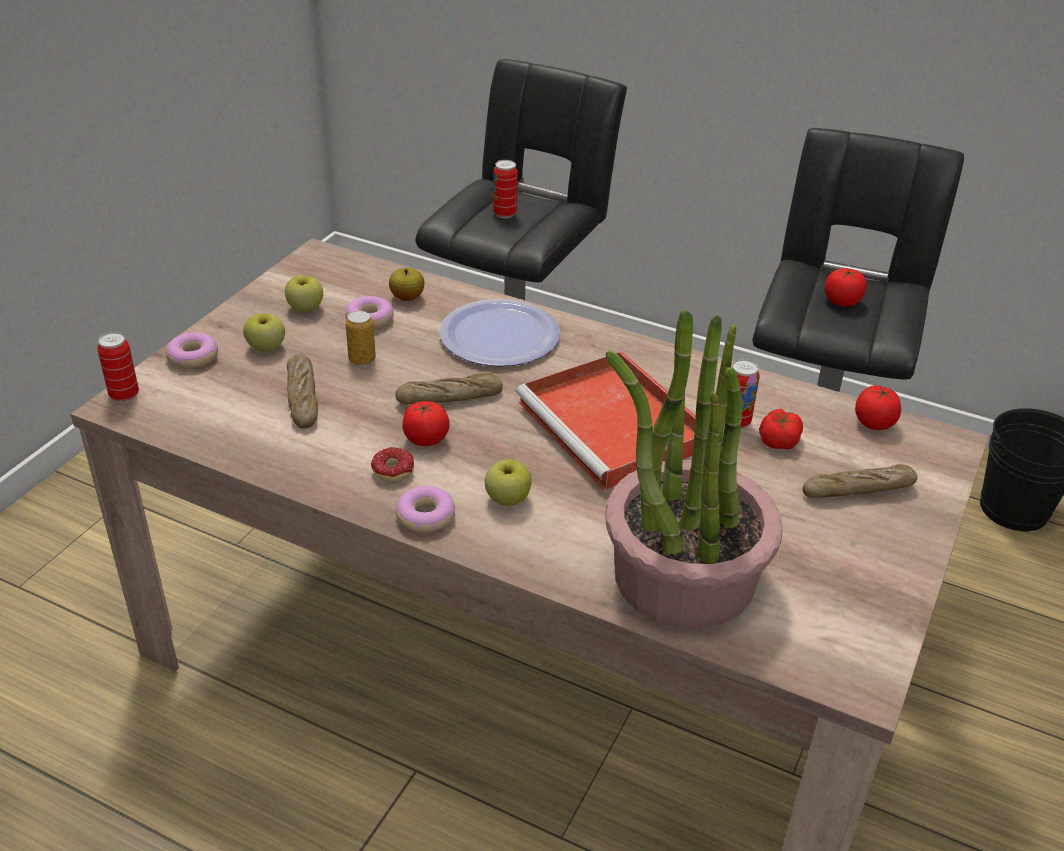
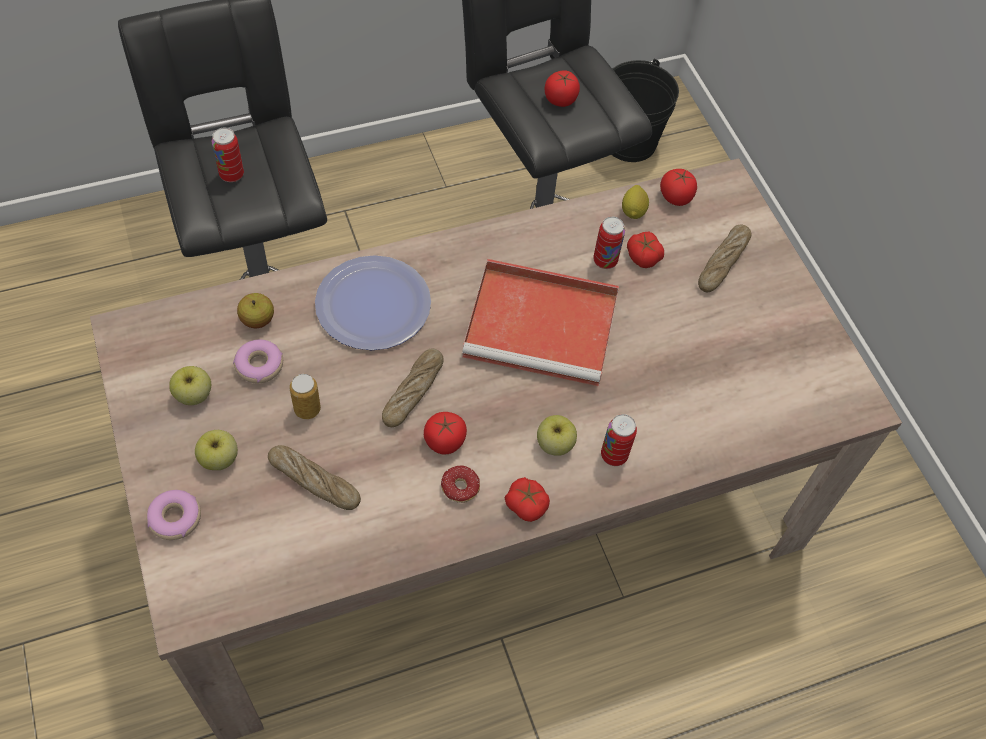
camera: 50 degrees left, 20 degrees up
can [97,332,139,402] -> can moved to [601,414,637,466]
donut [395,486,455,533] -> tomato [504,477,550,522]
potted plant [605,310,783,629] -> none
none -> lemon [622,185,649,219]

